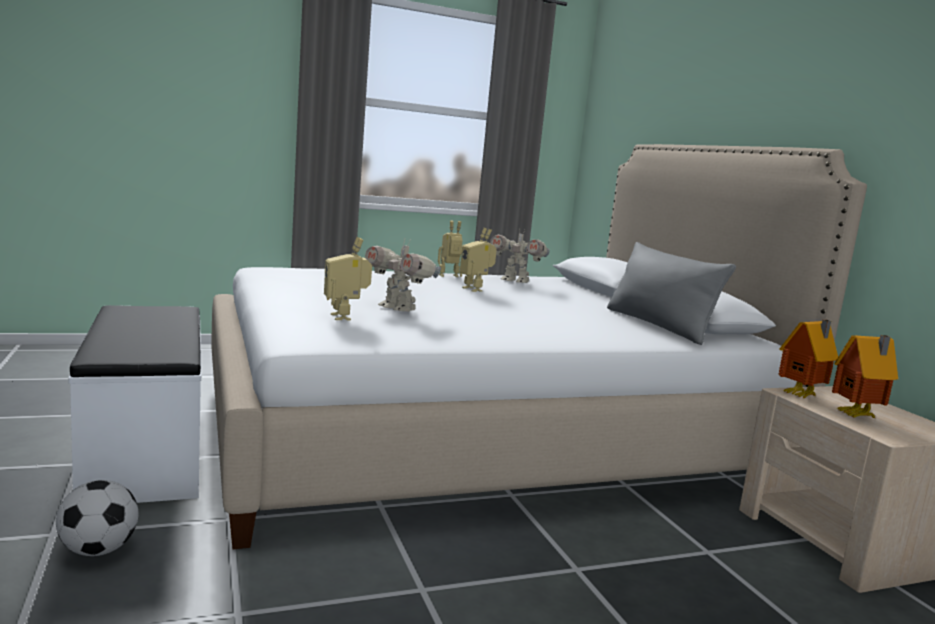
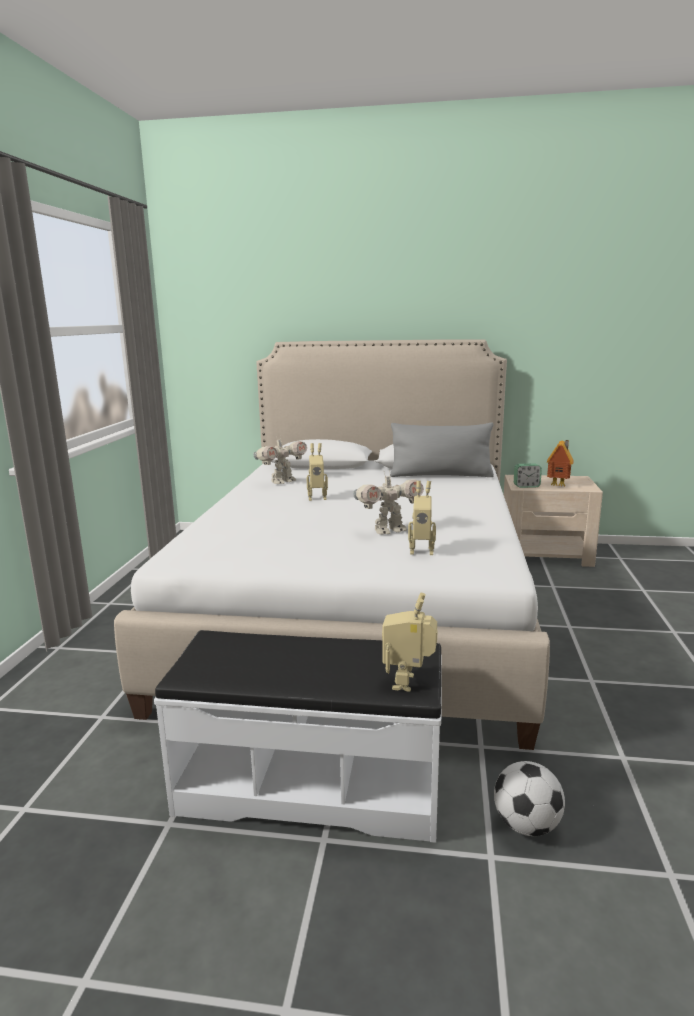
camera: 60 degrees left, 5 degrees up
toy robot [438,220,462,277] -> toy robot moved to [382,593,438,692]
toy house [778,320,838,398] -> alarm clock [514,463,542,488]

